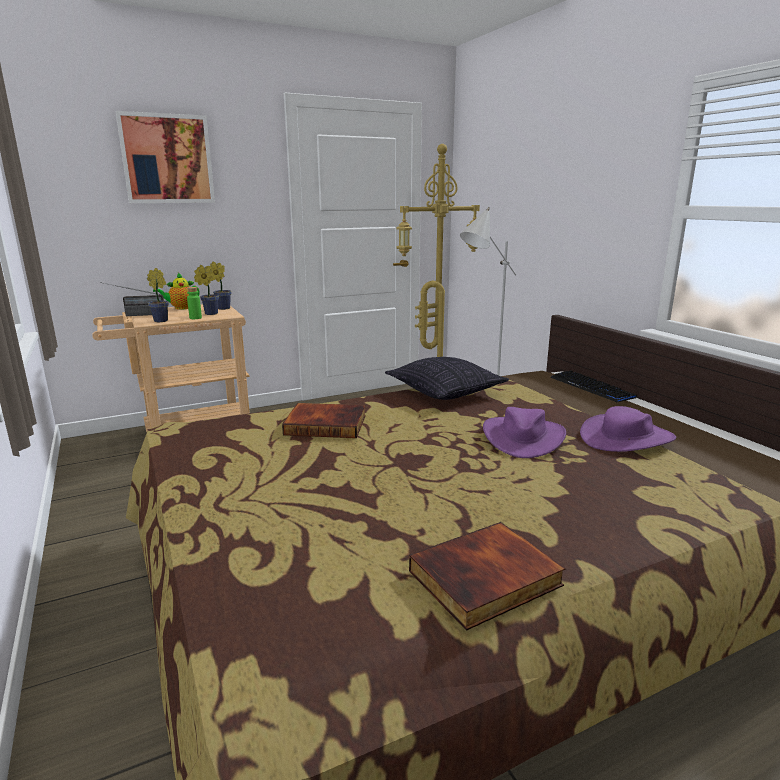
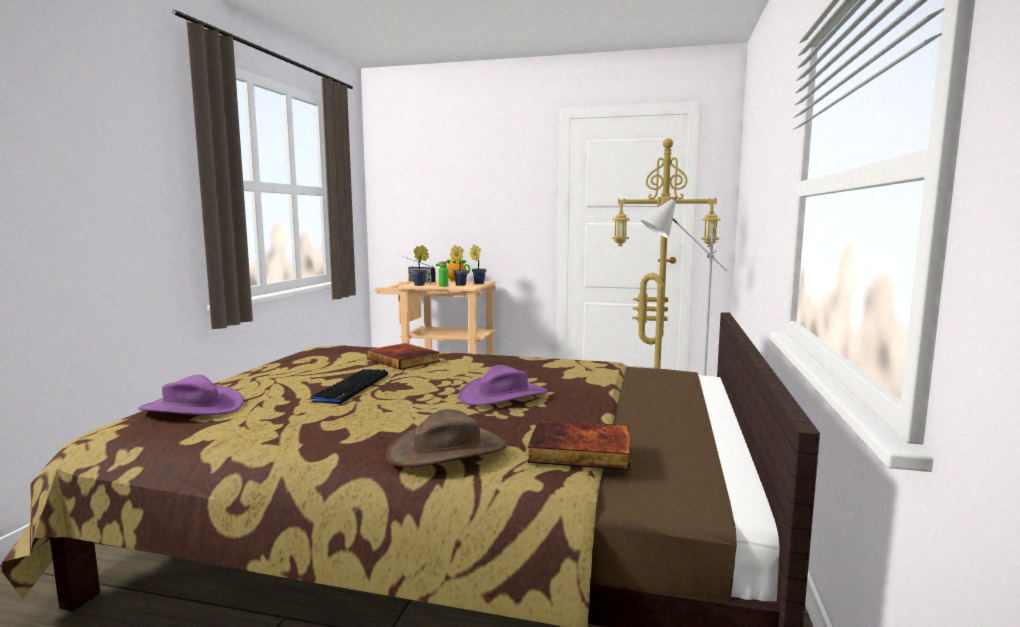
camera: 40 degrees right, 10 degrees down
picture [116,111,215,203] -> none
pillow [385,357,509,400] -> none
book [409,522,565,631] -> book moved to [527,420,631,470]
keyboard [550,370,637,402] -> keyboard moved to [308,369,388,404]
purple hat [580,406,676,452] -> purple hat moved to [138,375,244,415]
none -> brown hat [386,409,507,467]

